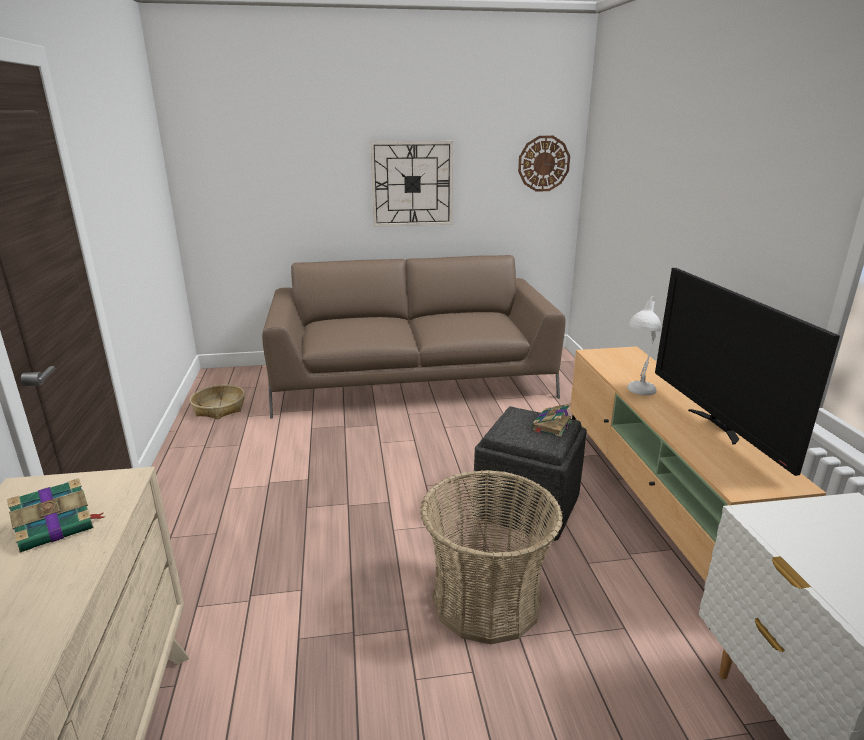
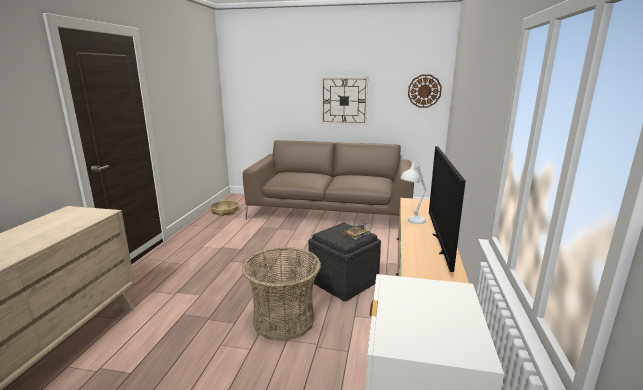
camera: 20 degrees right, 5 degrees down
book [7,478,105,553] -> none

